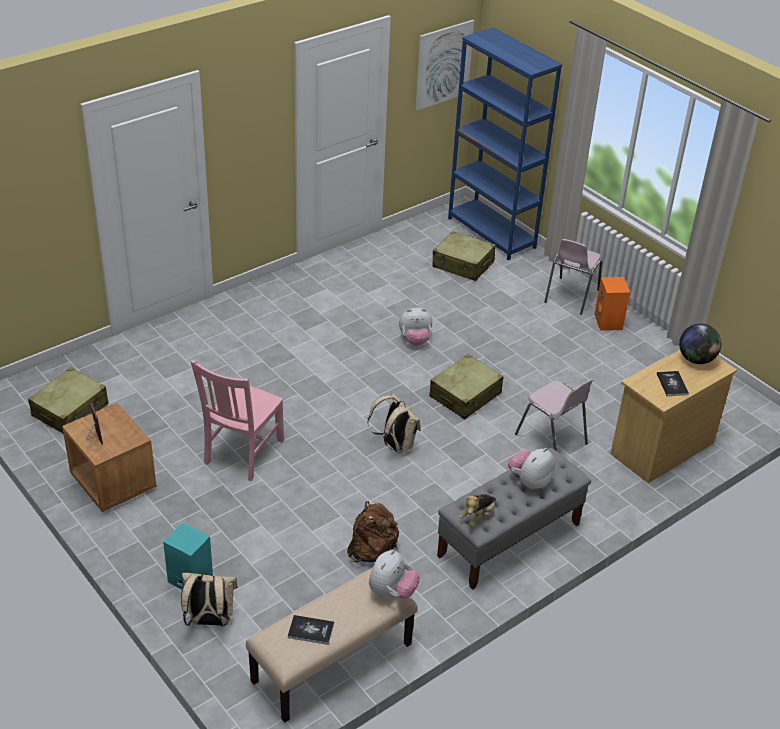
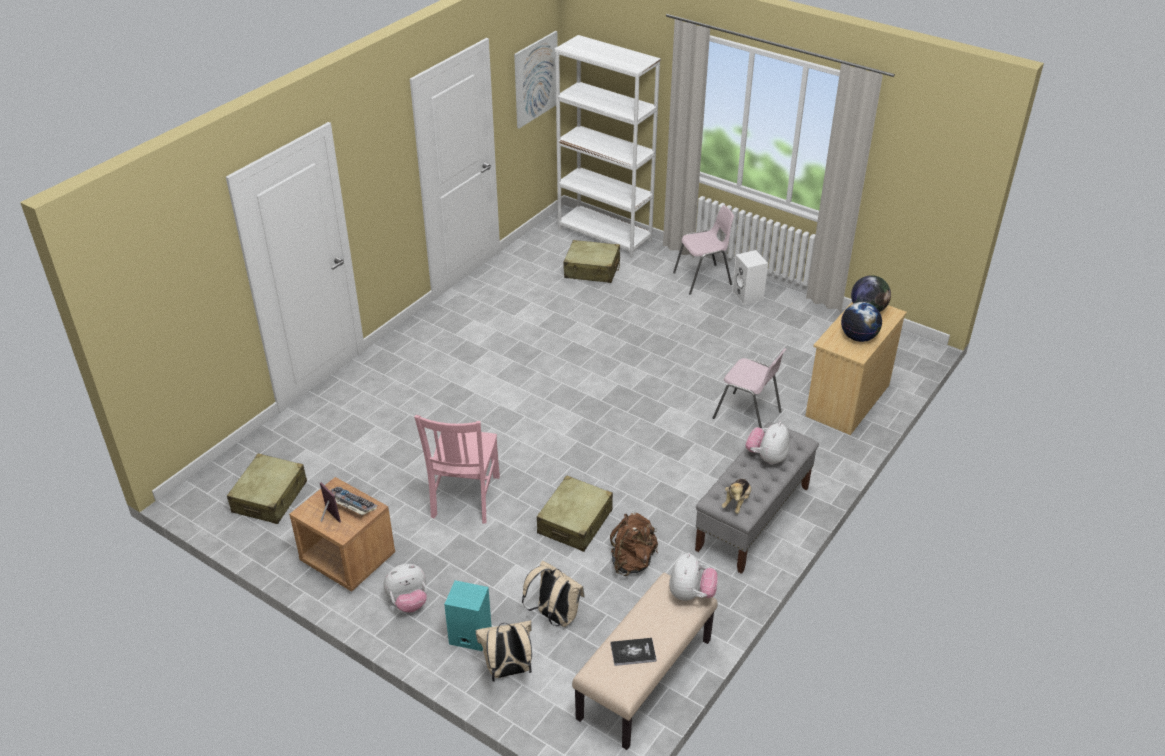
camera: 15 degrees left, 0 degrees up
beige backpack [368,393,420,454] -> beige backpack moved to [522,560,585,627]
plush toy [399,308,432,346] -> plush toy moved to [384,564,427,612]
beige suitcase [429,354,503,420] -> beige suitcase moved to [537,475,613,552]
blue bookcase [448,27,562,260] -> white bookcase [555,35,661,257]
pink chair [544,239,602,315] -> pink chair turned 120 degrees counterclockwise [673,205,734,295]
orange speaker [594,277,630,331] -> white speaker [732,250,768,305]
book [657,371,689,396] -> globe [841,302,882,342]
none -> keyboard [329,487,377,515]

